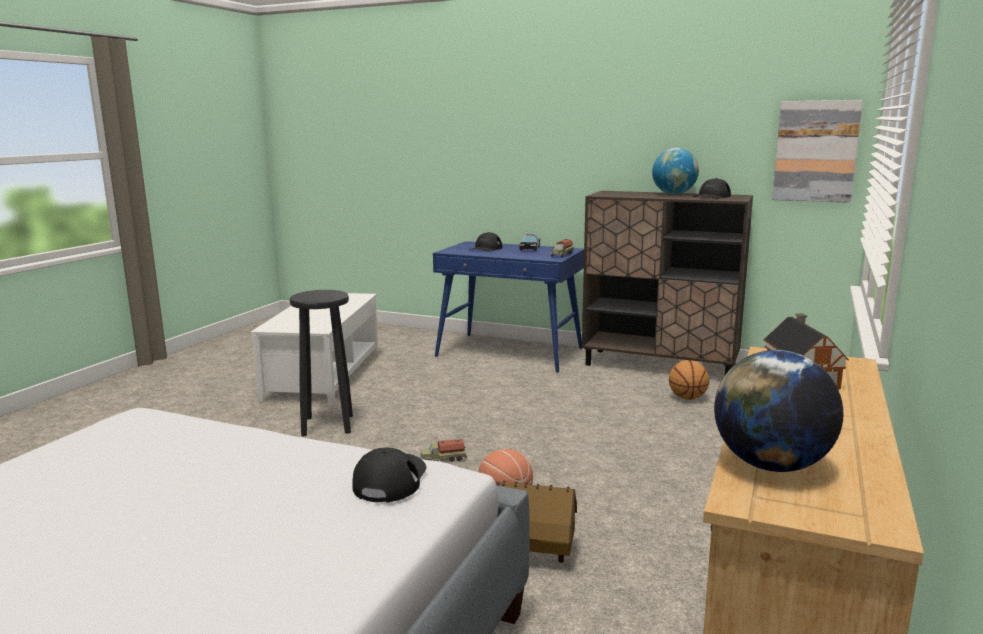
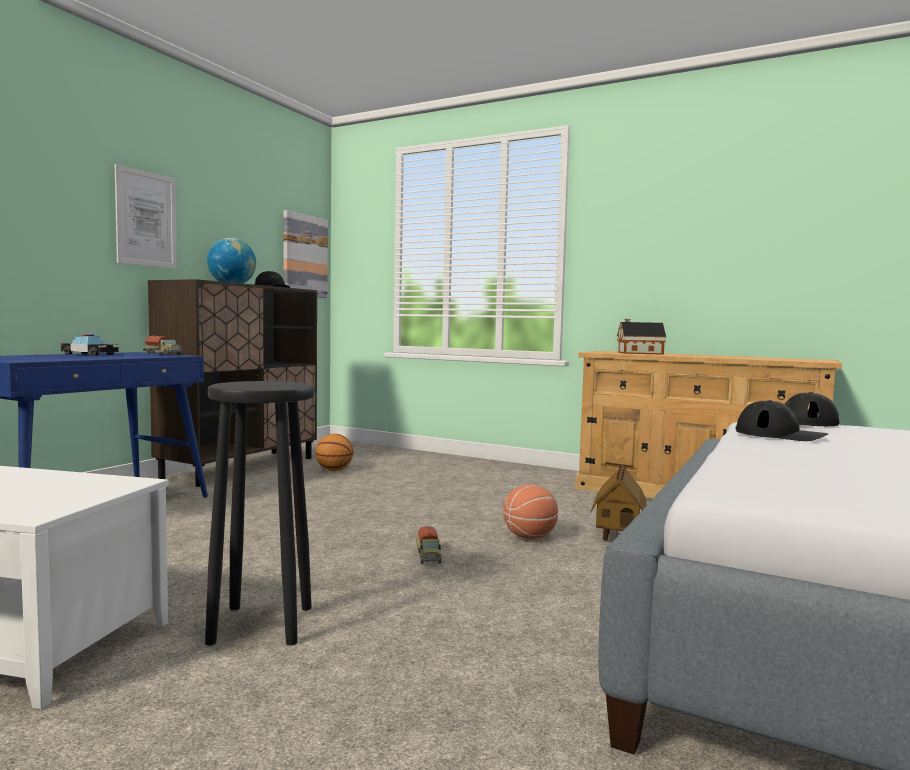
camera: 85 degrees left, 10 degrees down
black cap [469,232,502,252] -> black cap moved to [736,400,828,441]
globe [714,350,843,472] -> none
none -> picture [115,164,177,269]

